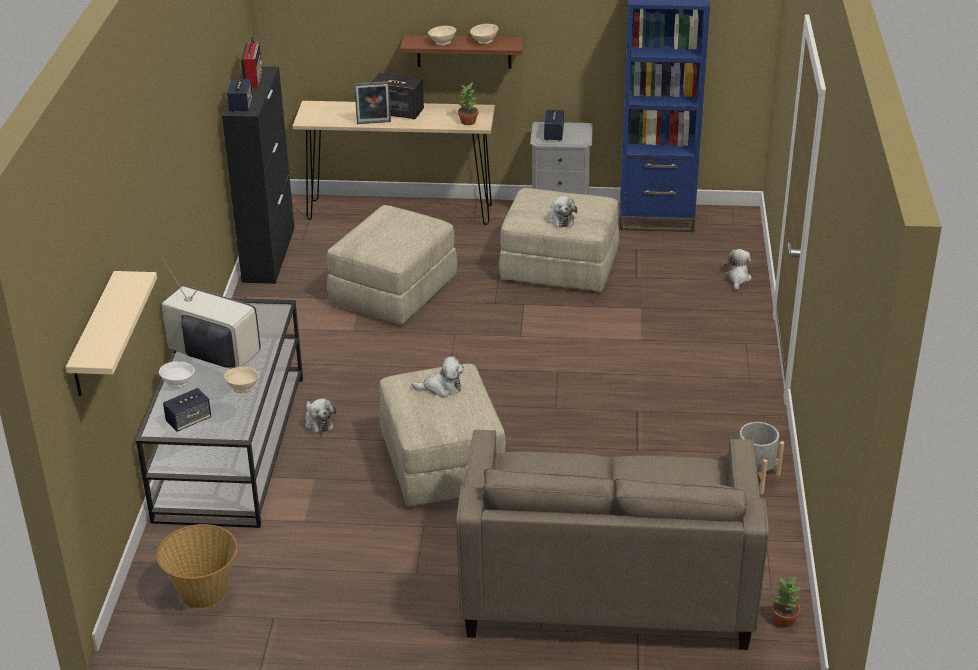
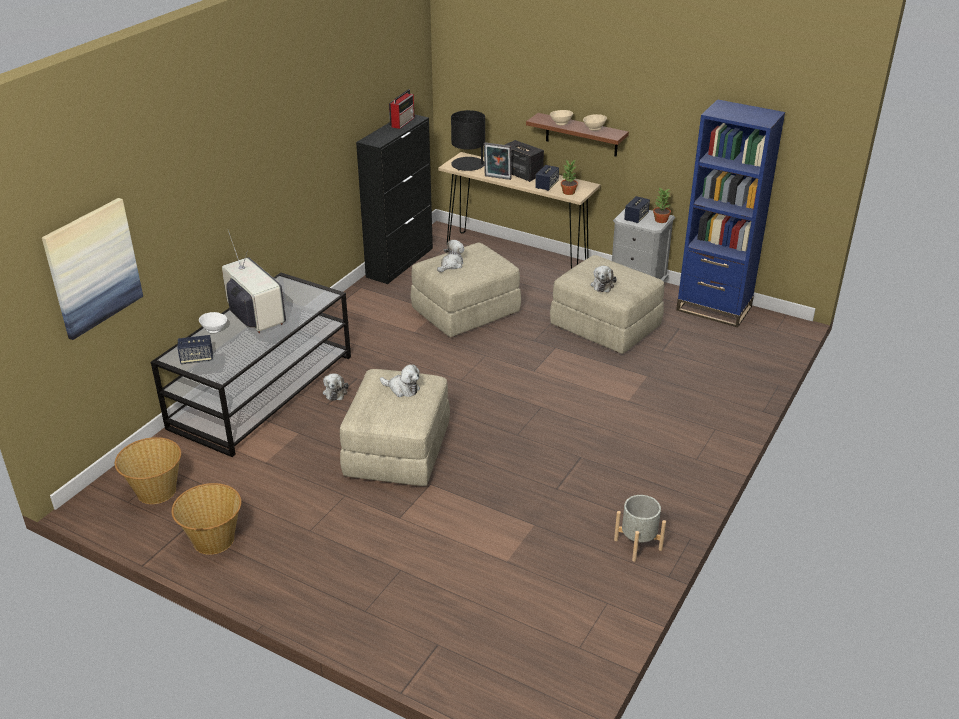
camera: 25 degrees right, 0 degrees up
beige shelf [66,271,157,396] -> picture [42,198,143,340]
beige bowl [224,367,259,393] -> none
speaker [227,79,253,112] -> speaker moved to [535,165,559,191]
beige sofa [456,430,769,650] -> none
plush toy [724,249,752,291] -> plush toy moved to [437,240,464,272]
potted plant [772,576,801,627] -> potted plant moved to [653,188,671,223]
none -> basket [172,483,241,555]
none -> black table lamp [451,110,485,171]

